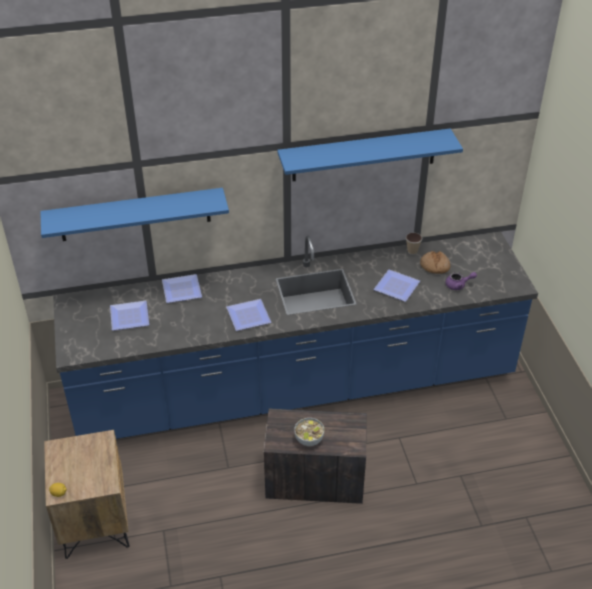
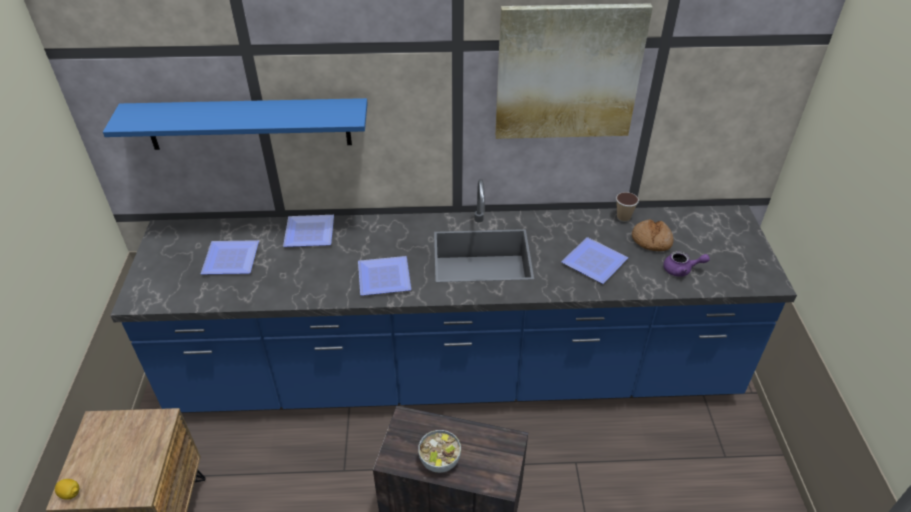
camera: 10 degrees right, 0 degrees up
blue shelf [278,129,463,181] -> picture [495,4,653,139]

